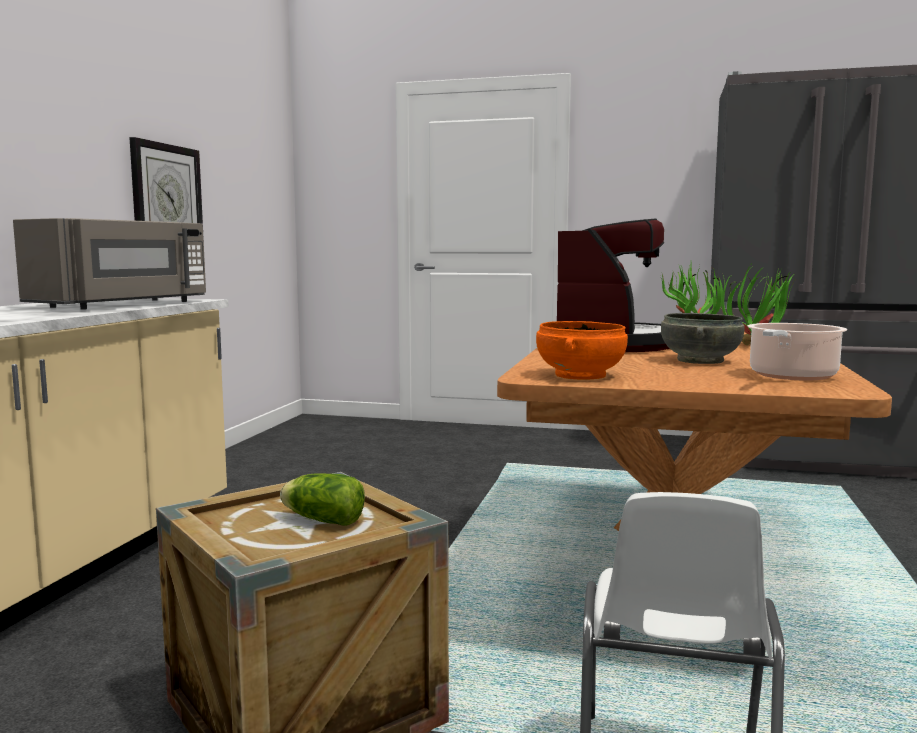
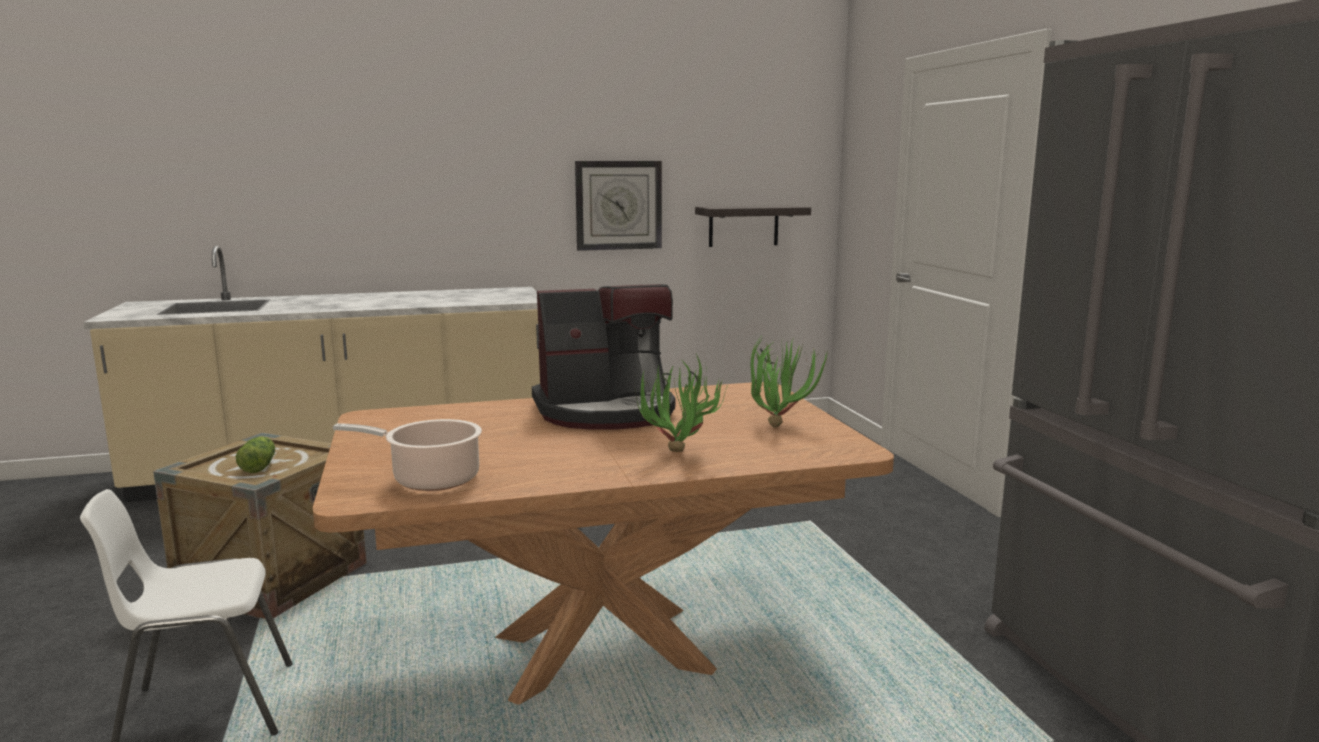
camera: 60 degrees right, 5 degrees up
grey microwave [13,218,206,310] -> none
orange bowl [536,321,628,379] -> none
grey bowl [661,313,745,364] -> none
none -> shelf [695,205,811,247]

